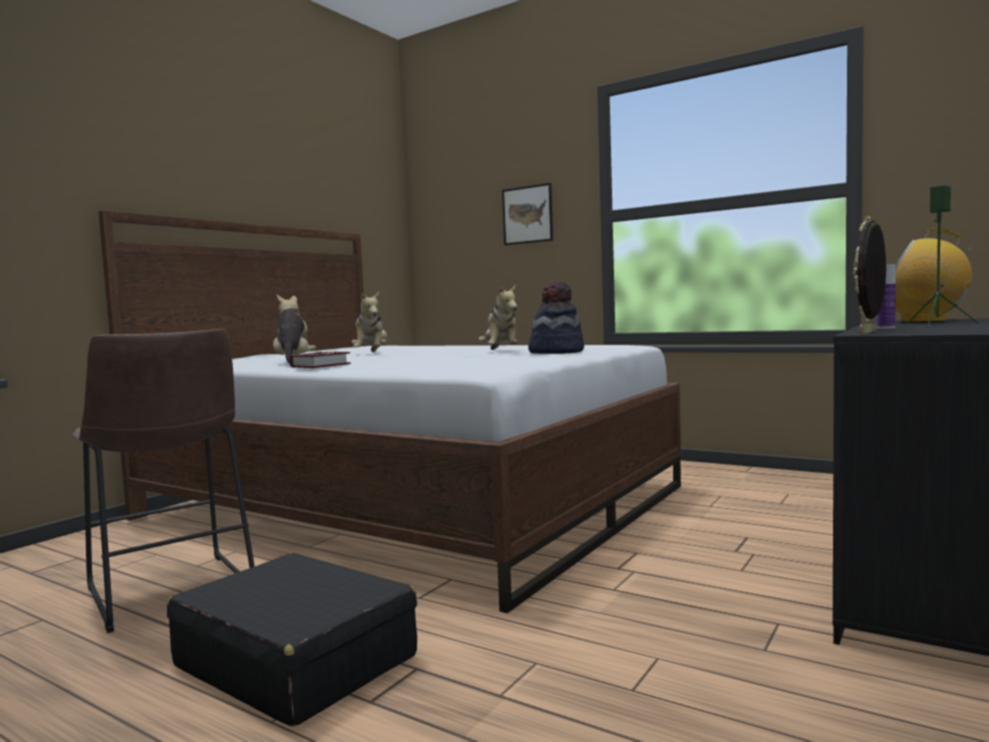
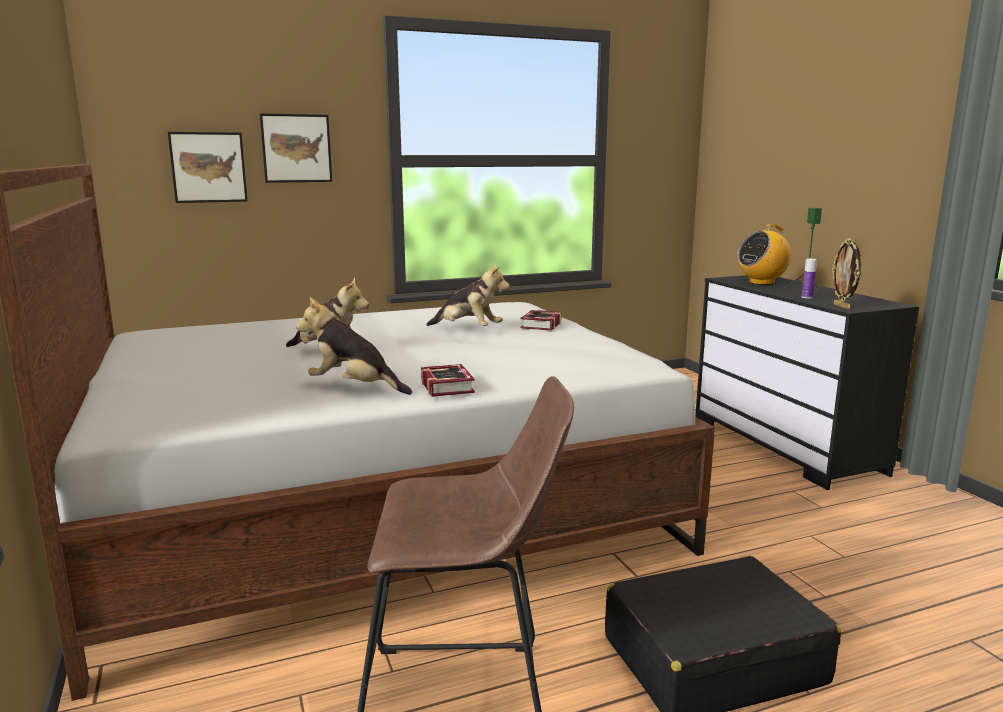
camera: 55 degrees left, 10 degrees up
hat [528,281,584,354] -> book [520,310,562,331]
none -> picture [168,132,247,203]

